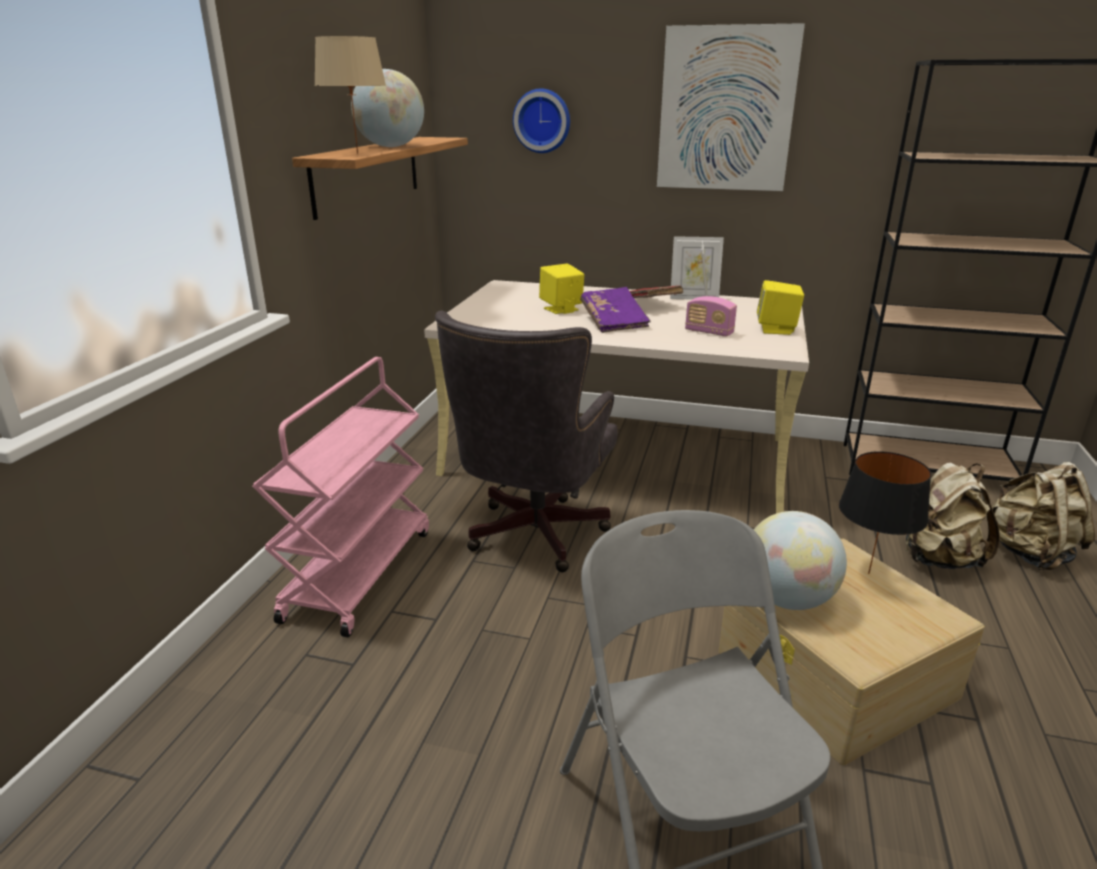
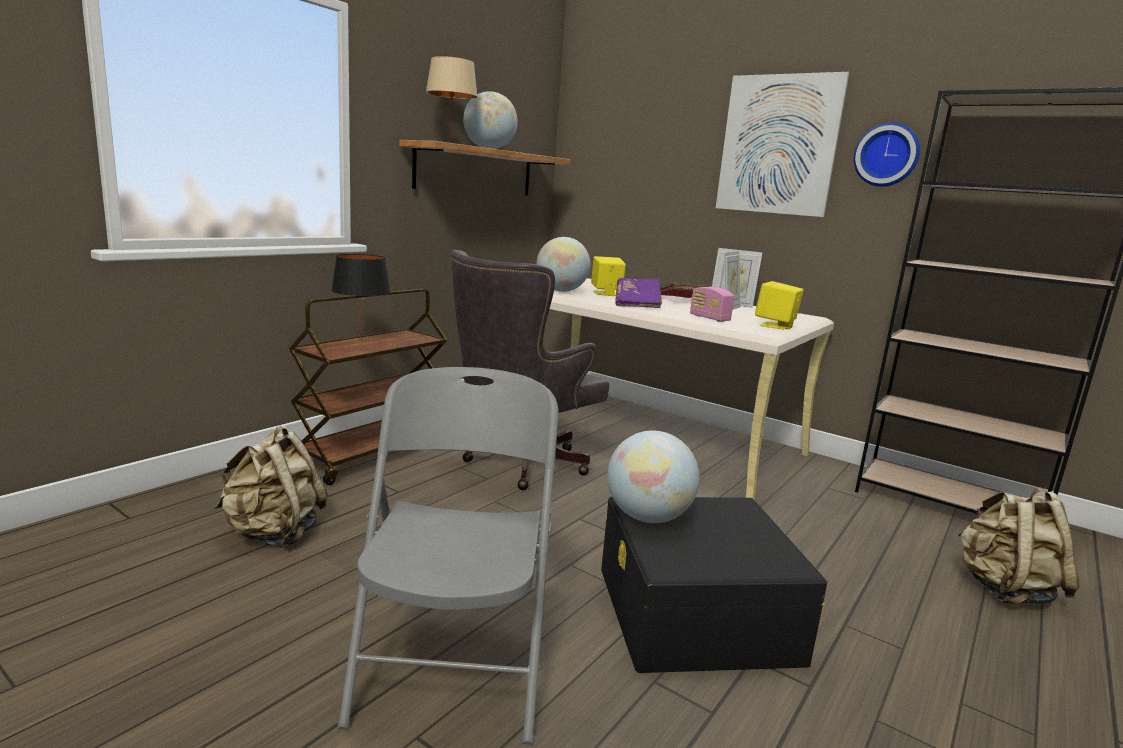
camera: 20 degrees right, 10 degrees down
pink cart [252,357,429,637] -> brown cart [289,289,448,485]
wall clock [513,88,570,153] -> wall clock moved to [854,123,920,187]
beige storage box [719,538,985,765] -> black storage box [601,497,827,673]
black table lamp [839,451,931,574] -> black table lamp moved to [331,254,390,341]
beige backpack [905,463,1000,569] -> beige backpack moved to [215,426,328,547]
none -> globe [537,237,590,292]

